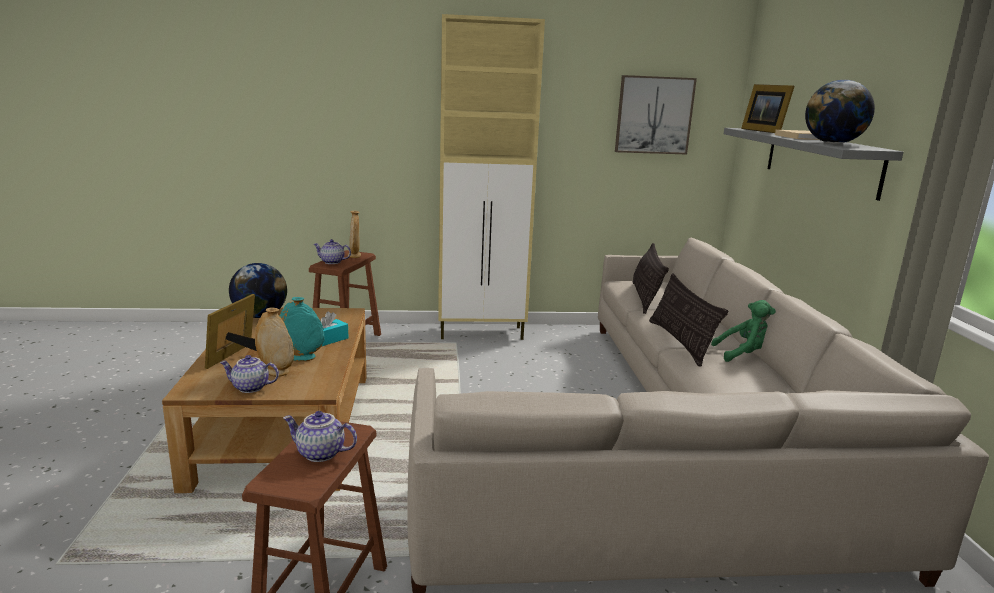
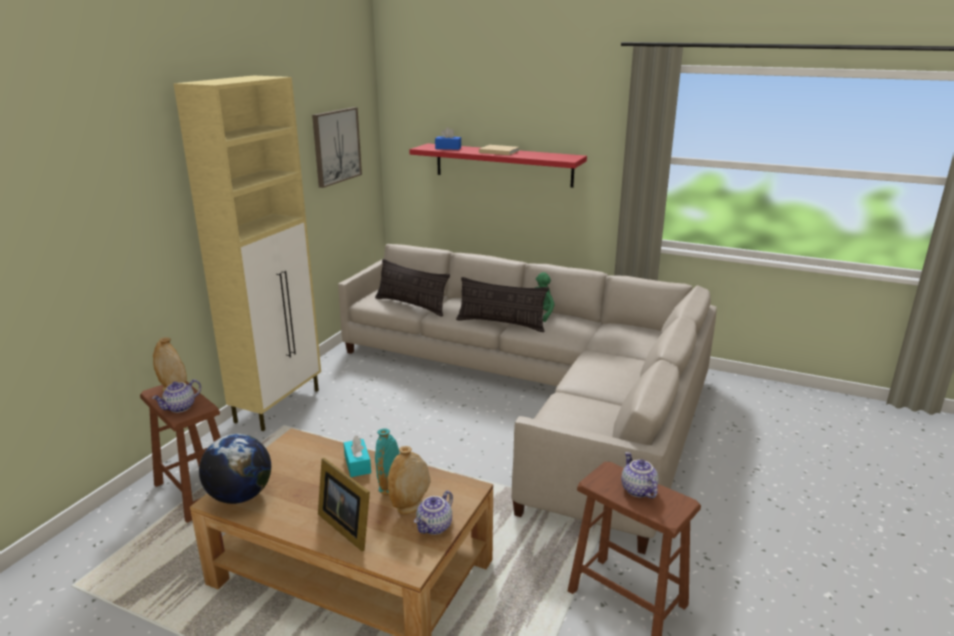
camera: 60 degrees left, 5 degrees up
teapot [283,411,357,462] -> teapot turned 120 degrees clockwise [621,452,659,499]
grey shelf [724,128,904,201] -> red shelf [409,143,587,188]
picture frame [741,84,795,133] -> blue tissue box [435,127,461,150]
globe [805,80,875,144] -> none

